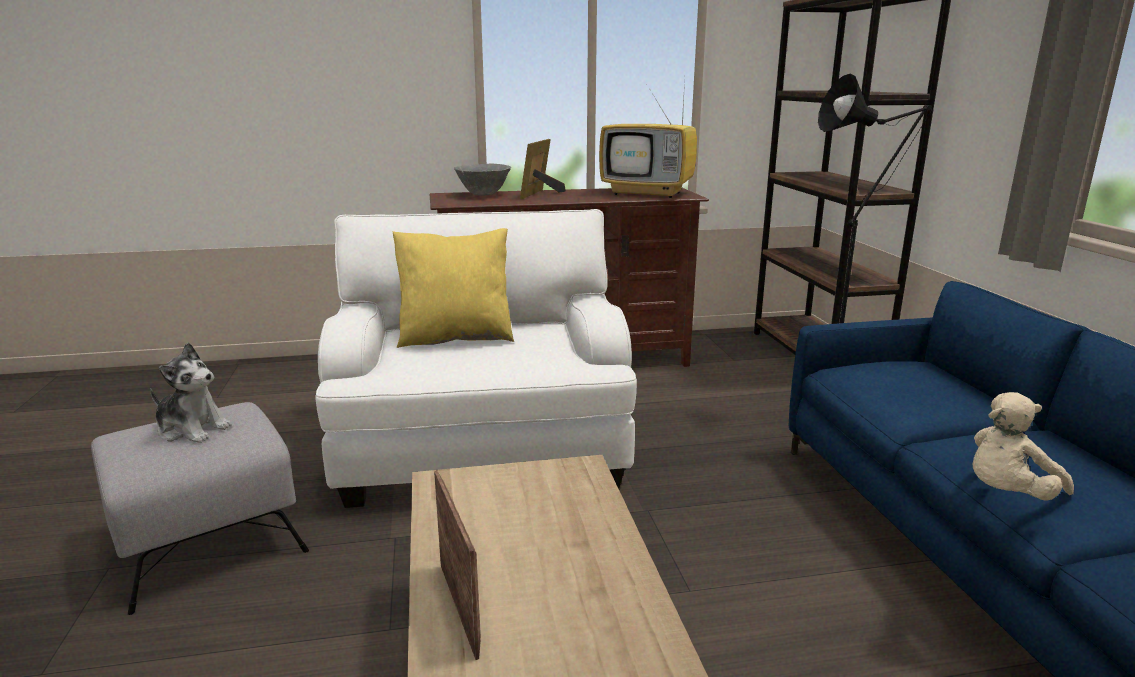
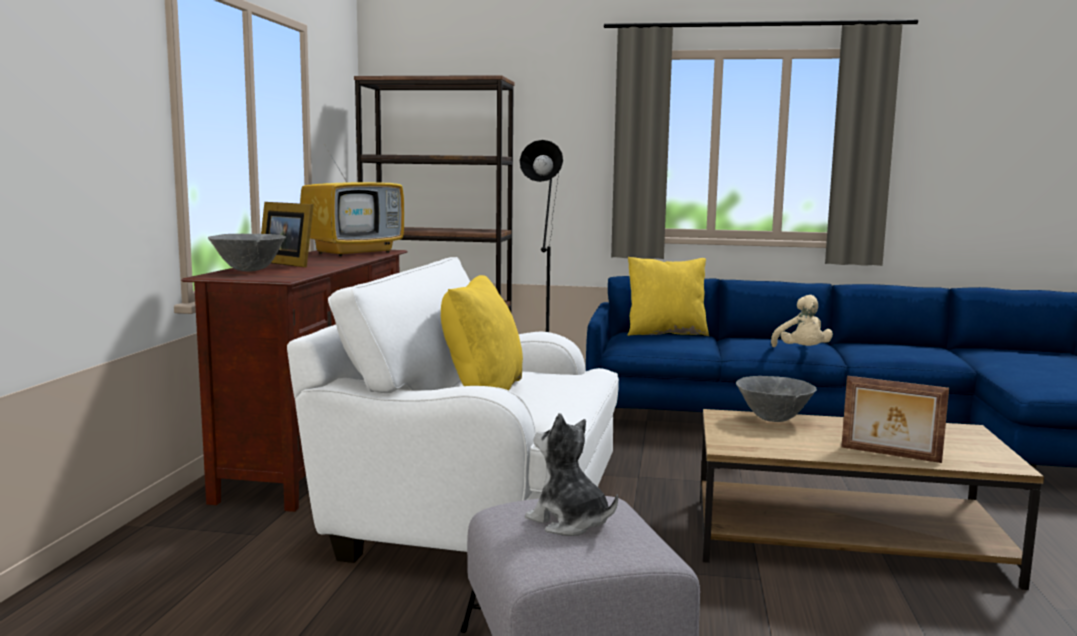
camera: 70 degrees left, 10 degrees down
plush toy [150,342,232,443] -> plush toy turned 90 degrees counterclockwise [525,413,618,536]
picture frame [434,470,481,660] -> picture frame turned 150 degrees counterclockwise [841,376,949,463]
none -> yellow pillow [627,257,709,336]
none -> grey bowl [736,376,817,422]

